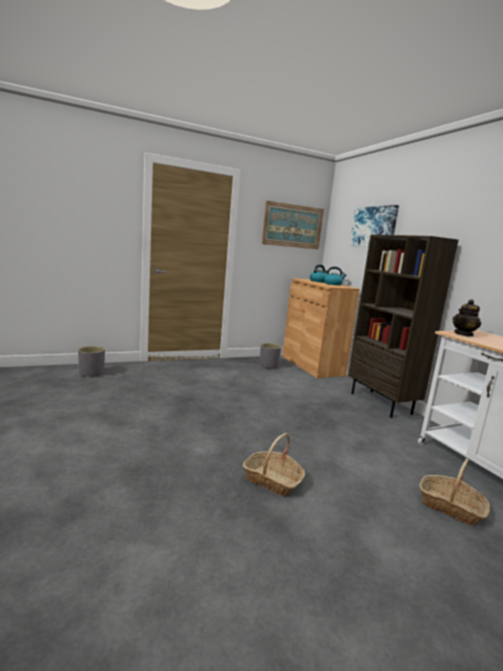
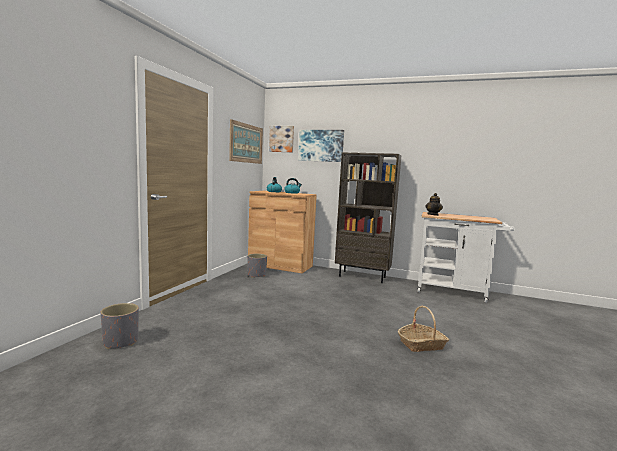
camera: 45 degrees left, 5 degrees down
basket [420,458,490,526] -> none
none -> picture [269,126,294,152]

